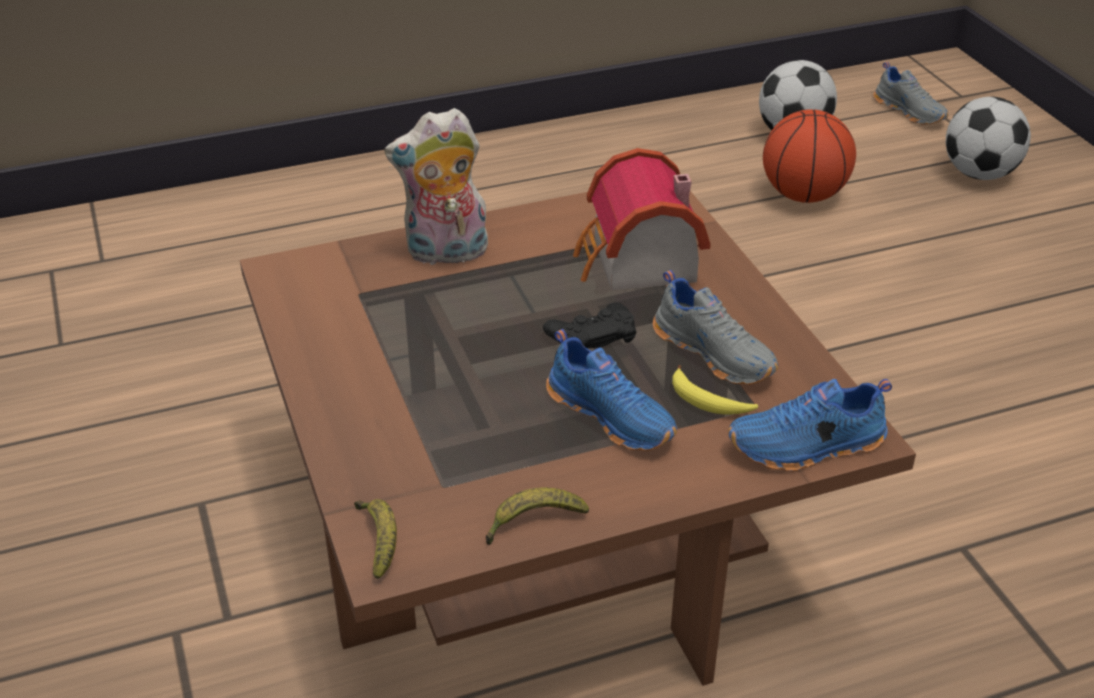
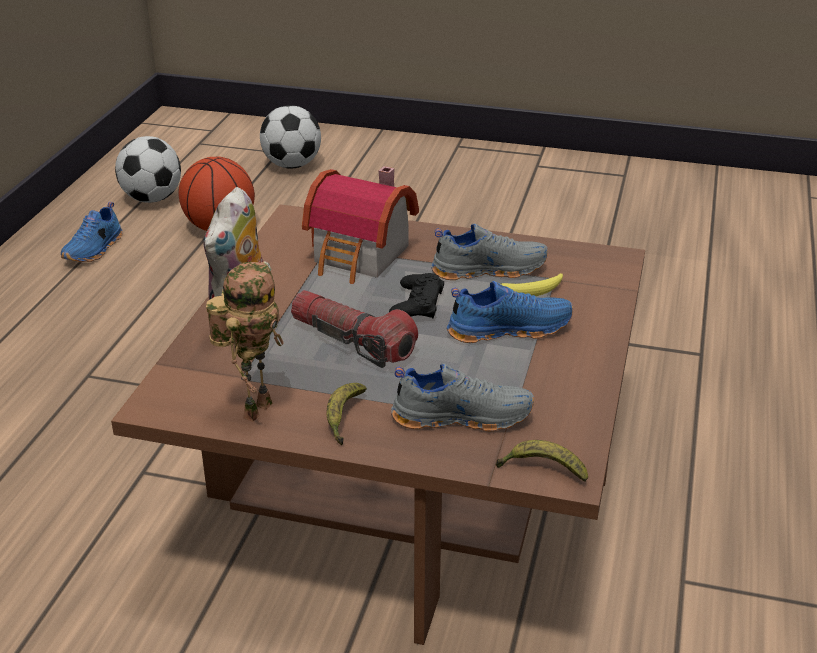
camera: 55 degrees left, 5 degrees down
banana [486,487,589,545] -> banana moved to [327,383,367,445]
blue shoe [728,379,892,472] -> blue shoe moved to [61,202,122,262]
grey shoe [873,62,948,125] -> grey shoe moved to [391,363,534,432]
none -> toy robot [206,262,283,422]
none -> flashlight [291,290,418,368]

